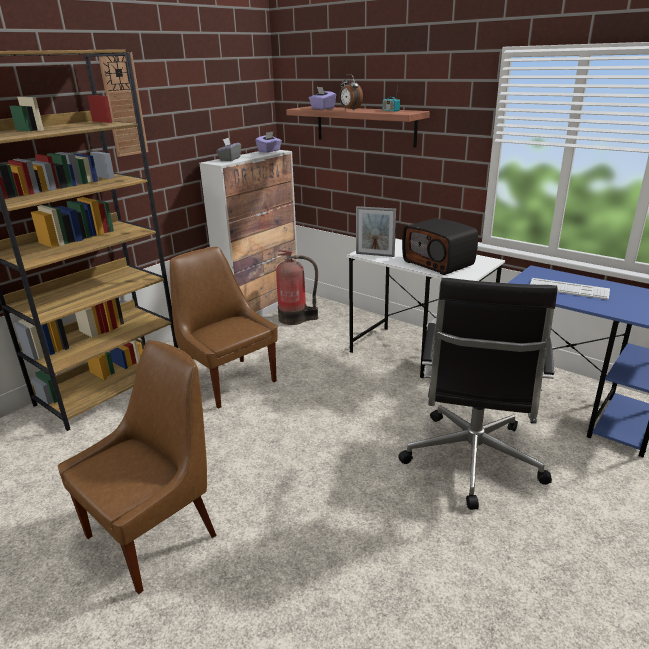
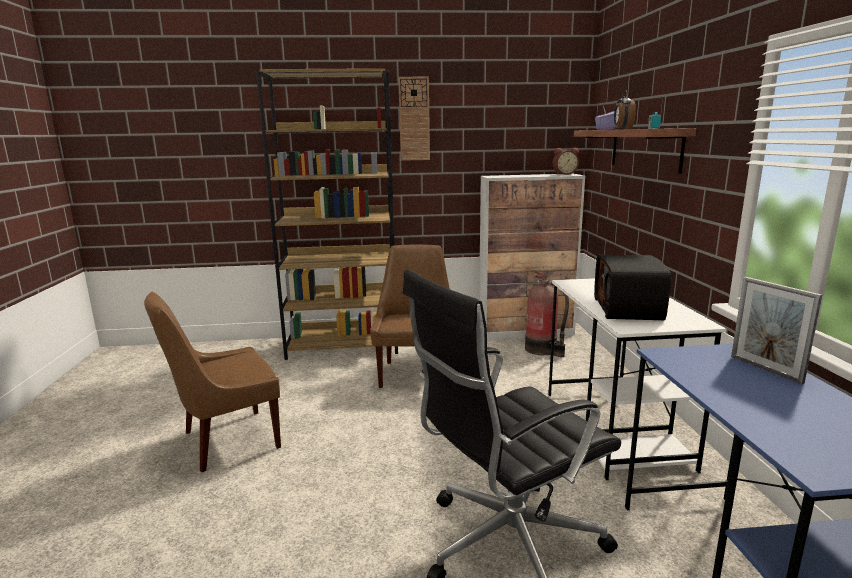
camera: 45 degrees right, 10 degrees down
brown chair [58,340,217,594] -> brown chair turned 150 degrees clockwise [144,291,281,473]
grey tissue box [216,138,241,161] -> none
purple tissue box [255,131,282,153] -> alarm clock [553,148,579,175]
picture frame [356,206,396,257] -> picture frame moved to [731,277,822,384]
keyboard [530,278,610,300] -> none

